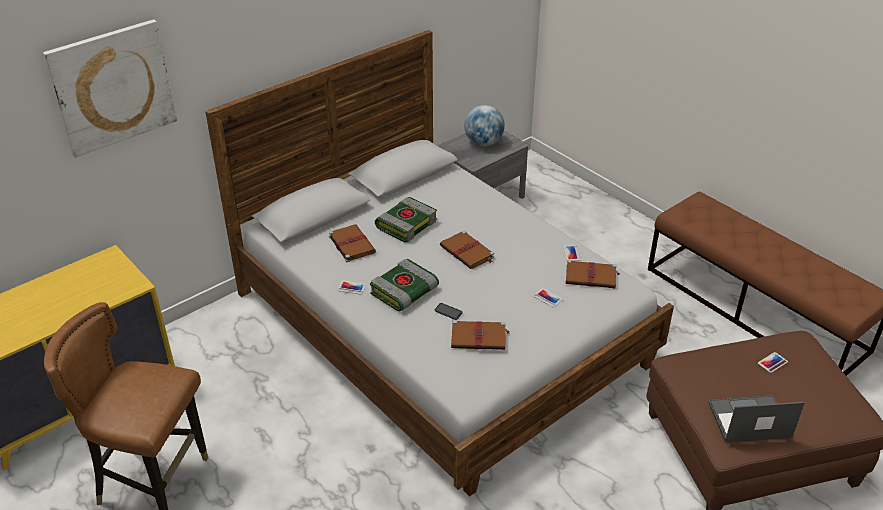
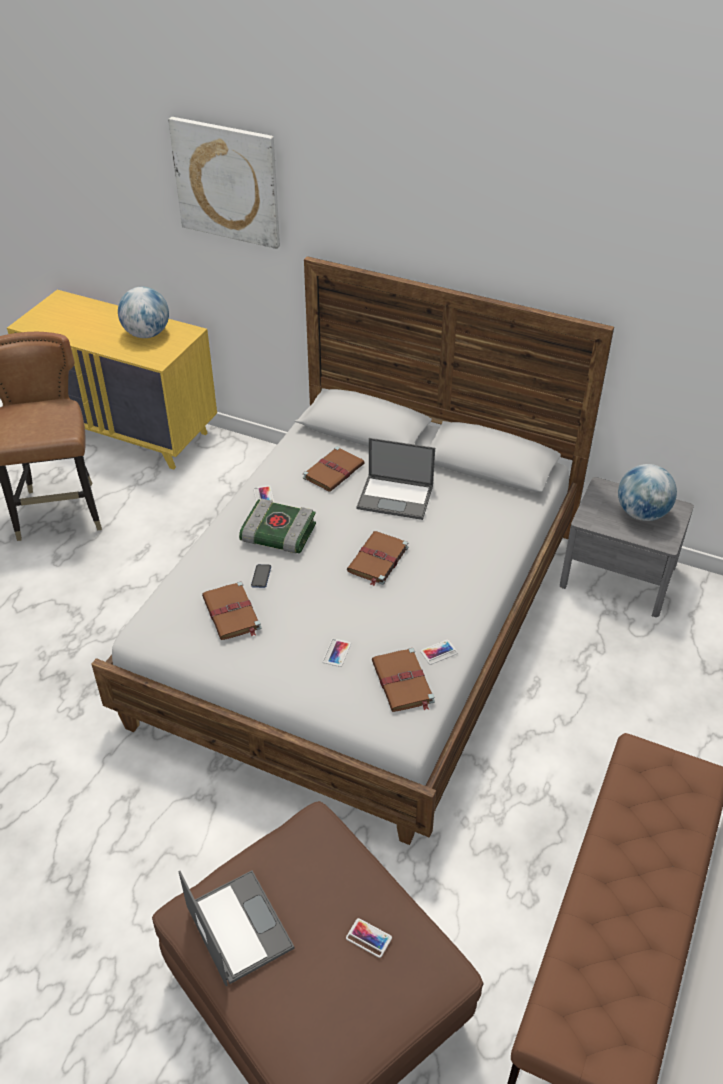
camera: 65 degrees right, 5 degrees up
book [375,197,437,243] -> laptop [357,438,435,520]
none -> globe [118,287,169,338]

